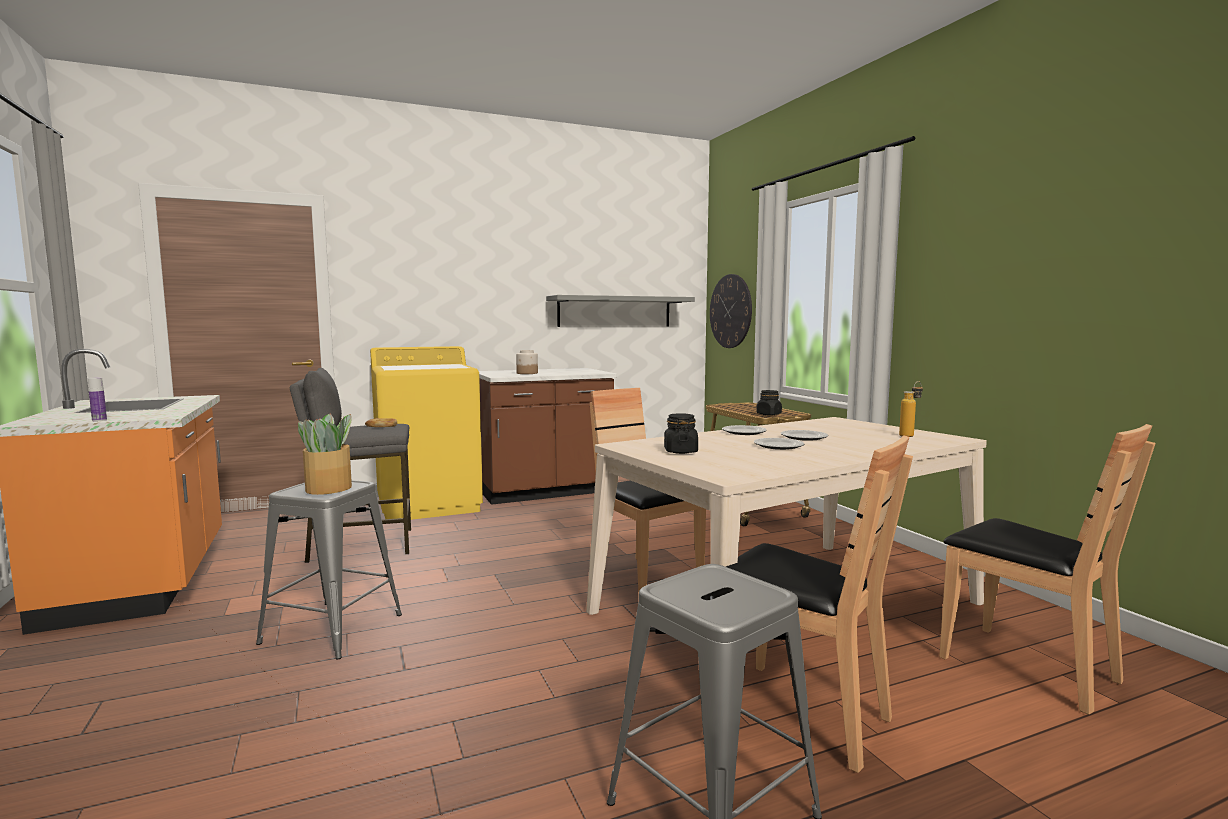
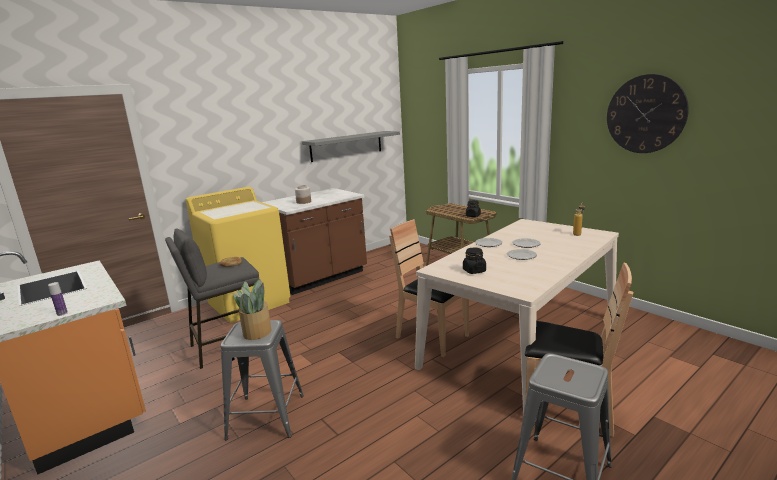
camera: 15 degrees left, 10 degrees up
wall clock [710,274,752,348] -> wall clock moved to [607,74,689,153]
brown chair [939,424,1155,715] -> none

